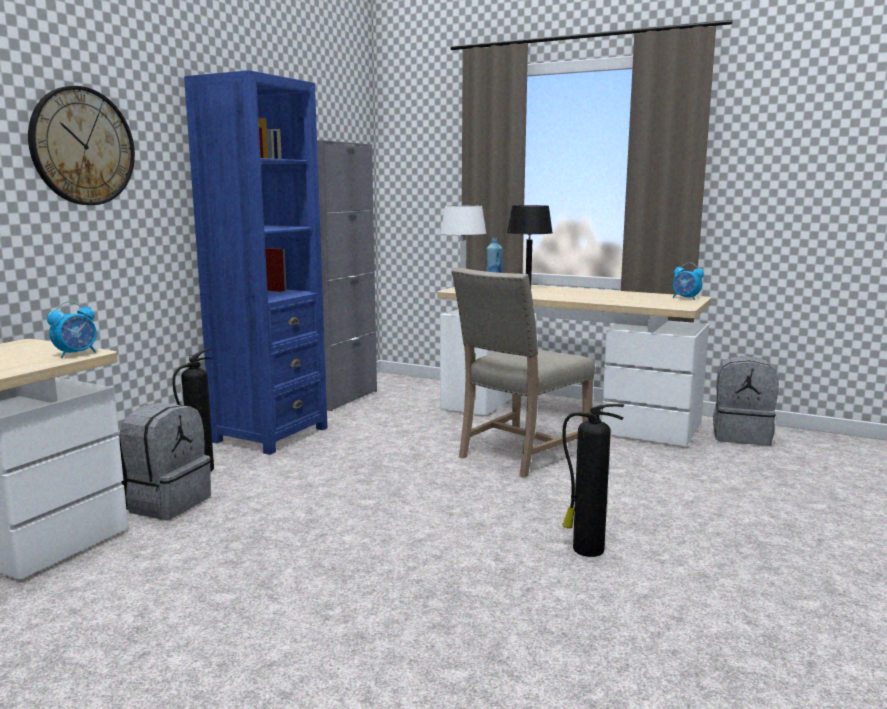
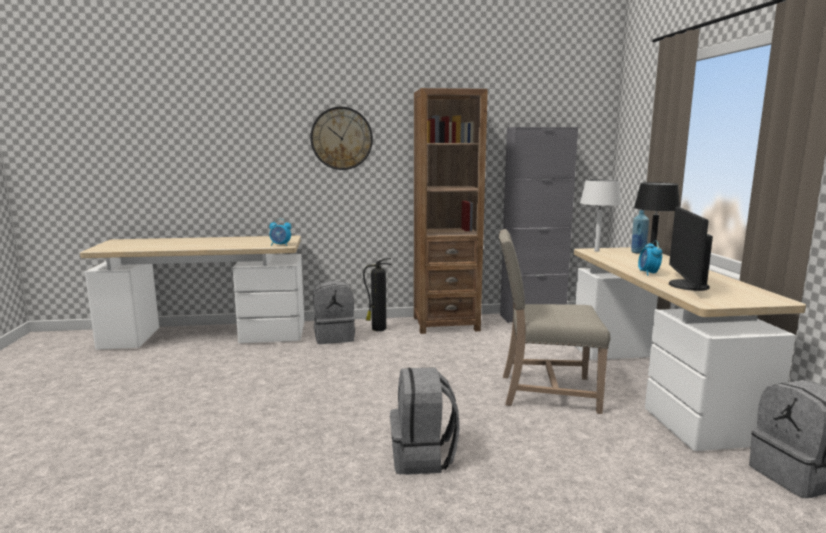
camera: 55 degrees right, 0 degrees up
blue bookcase [184,70,327,455] -> brown bookcase [414,88,488,334]
fire extinguisher [562,404,624,557] -> grey backpack [390,367,460,475]
alarm clock [673,263,704,300] -> alarm clock moved to [638,240,662,276]
none -> monitor [669,206,713,291]

